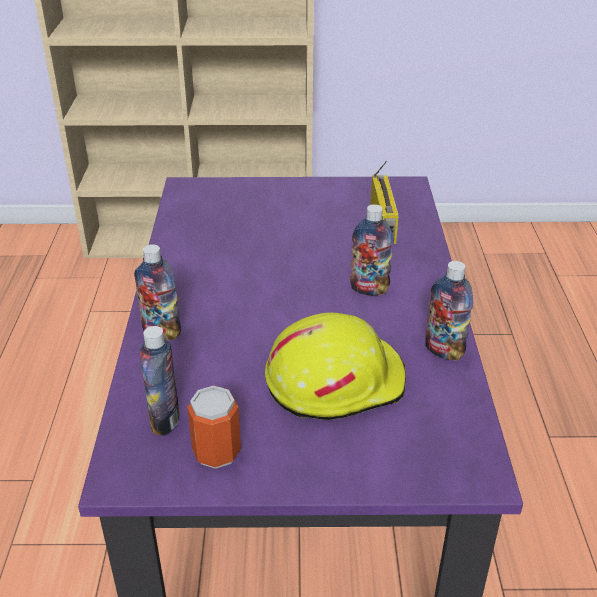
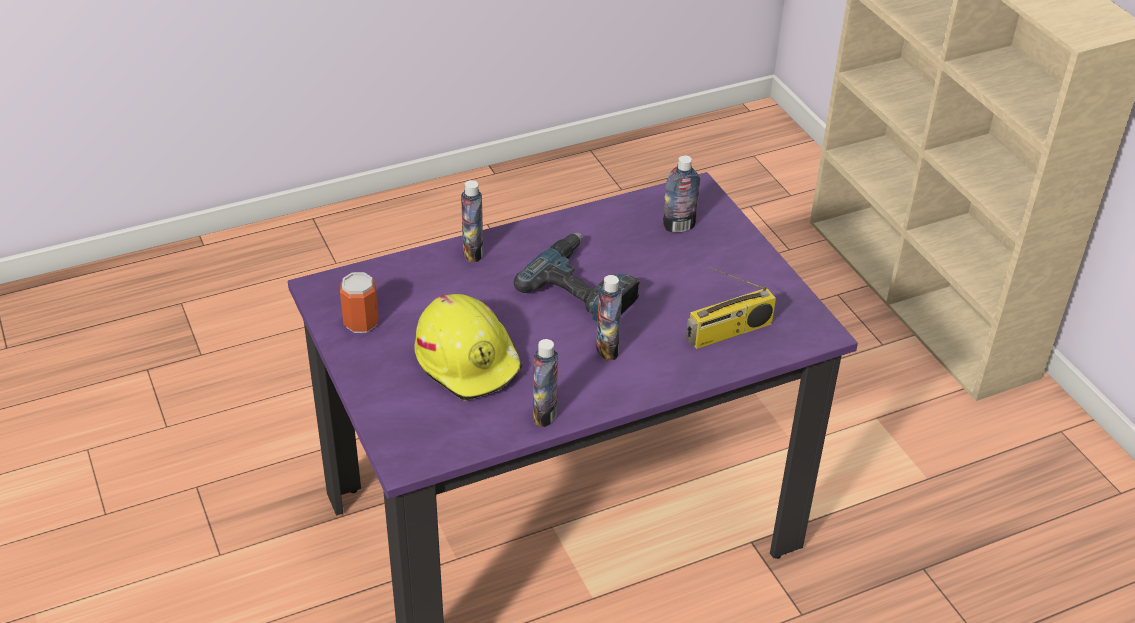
camera: 65 degrees right, 5 degrees up
bottle [140,326,180,436] -> bottle moved to [663,155,700,233]
none -> power drill [513,232,640,322]

